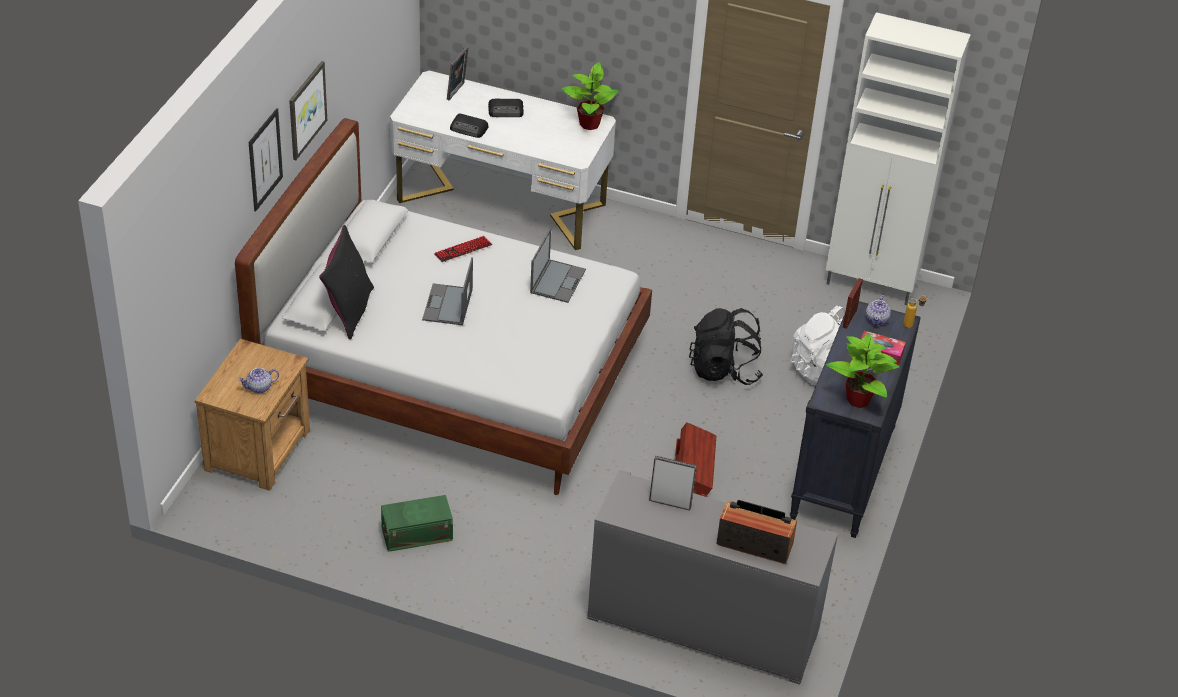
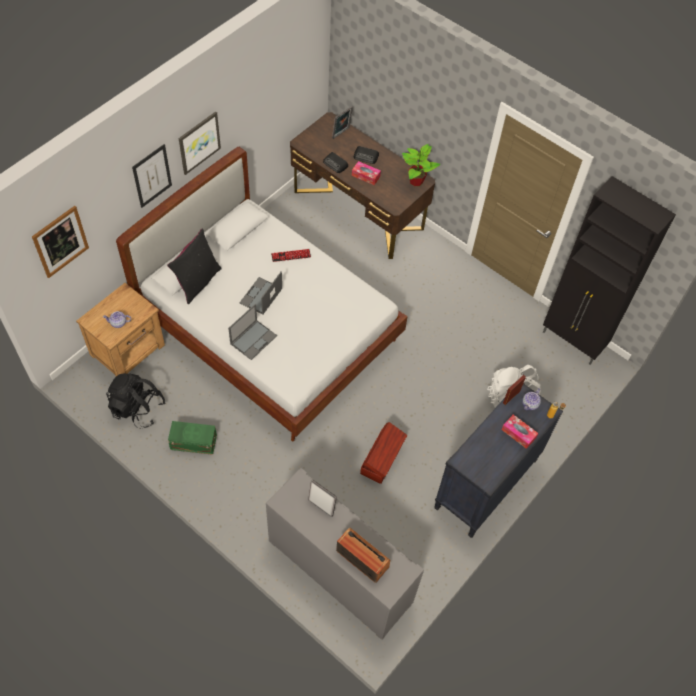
camera: 20 degrees right, 15 degrees up
white desk [390,71,616,250] -> brown desk [290,112,435,259]
laptop [530,229,586,303] -> laptop moved to [228,304,277,360]
black backpack [689,308,763,385] -> black backpack moved to [106,373,165,428]
white cabinet [826,12,971,305] -> black cabinet [543,176,676,365]
potted plant [826,333,899,408] -> none
none -> picture [32,206,89,278]
none -> tissue box [352,161,381,185]

